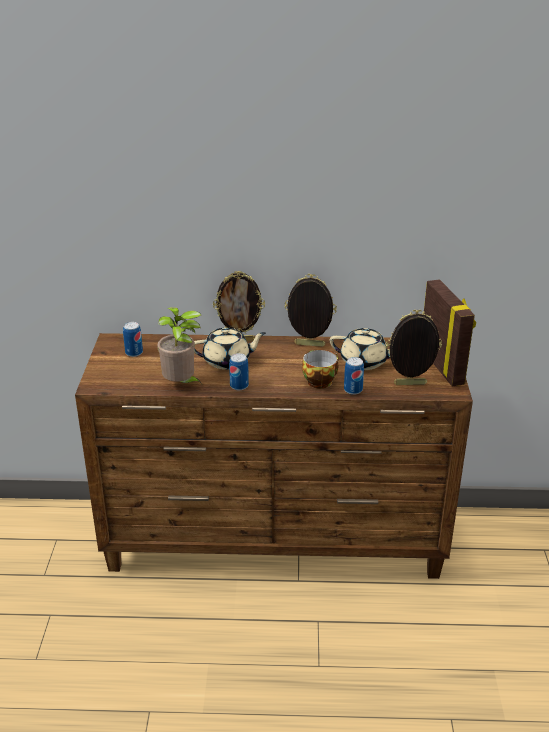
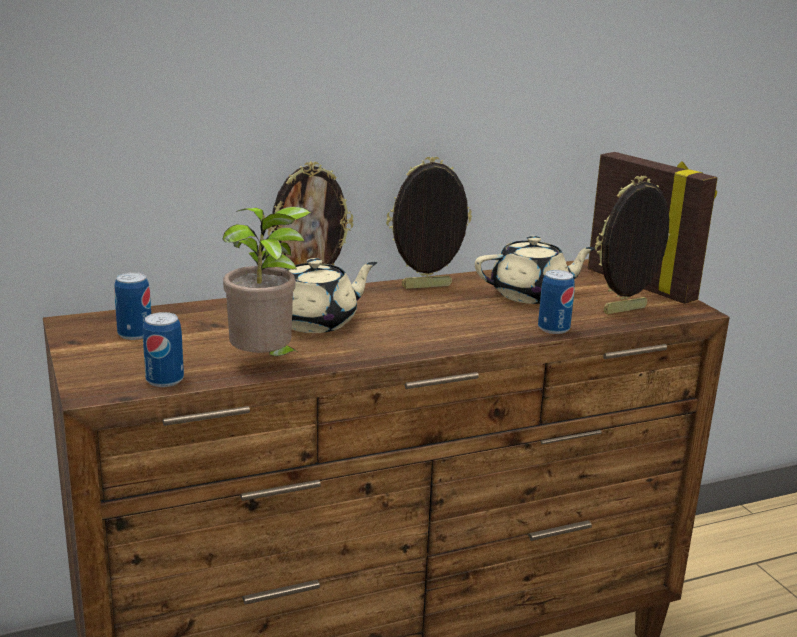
camera: 25 degrees left, 10 degrees down
can [229,353,249,390] -> can moved to [143,312,184,387]
cup [302,349,338,389] -> none

